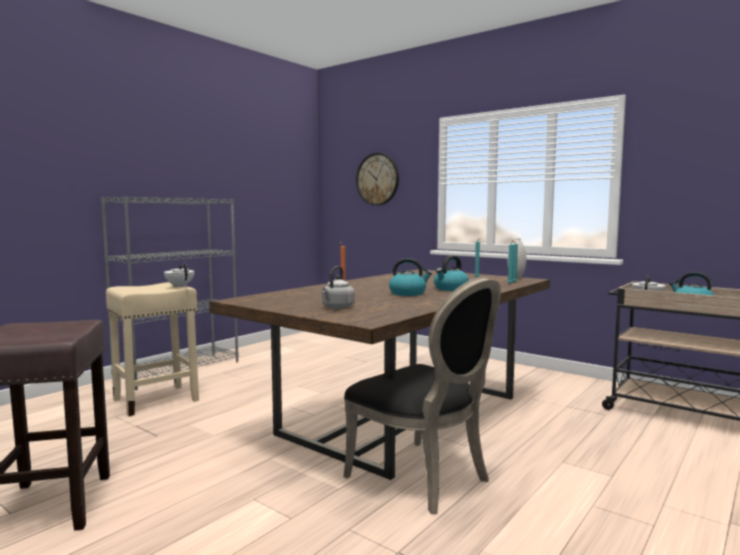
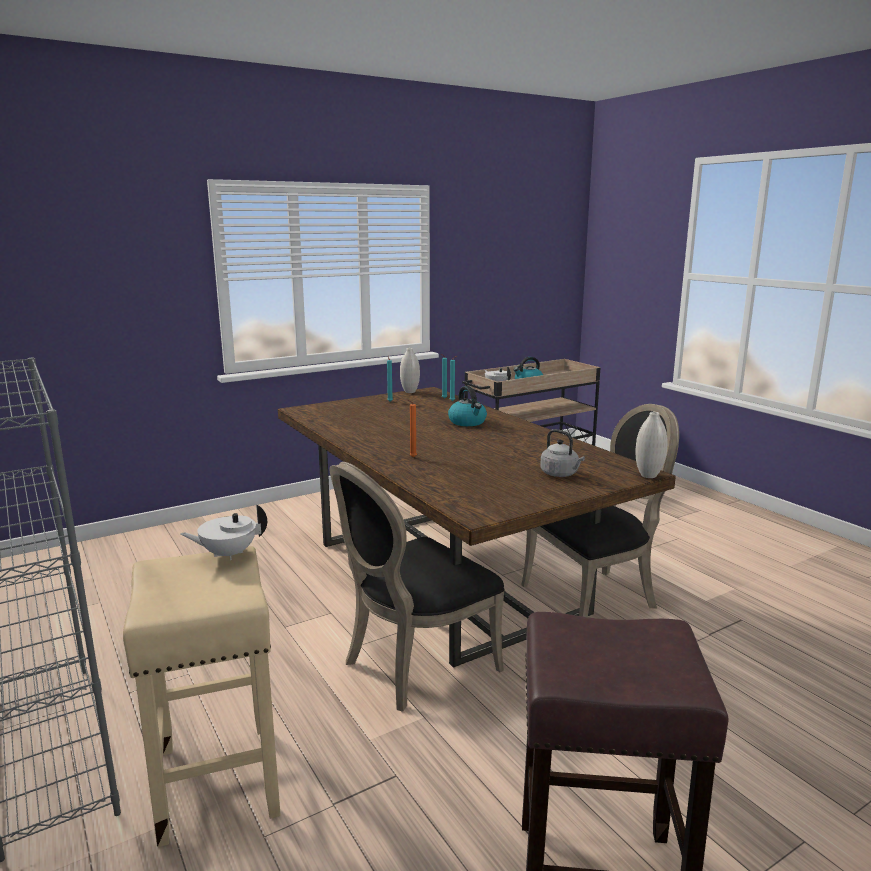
camera: 70 degrees left, 10 degrees up
wall clock [356,153,399,206] -> none
kettle [389,258,432,296] -> none
none -> black chair [330,462,505,712]
none -> white vase [635,412,668,478]

